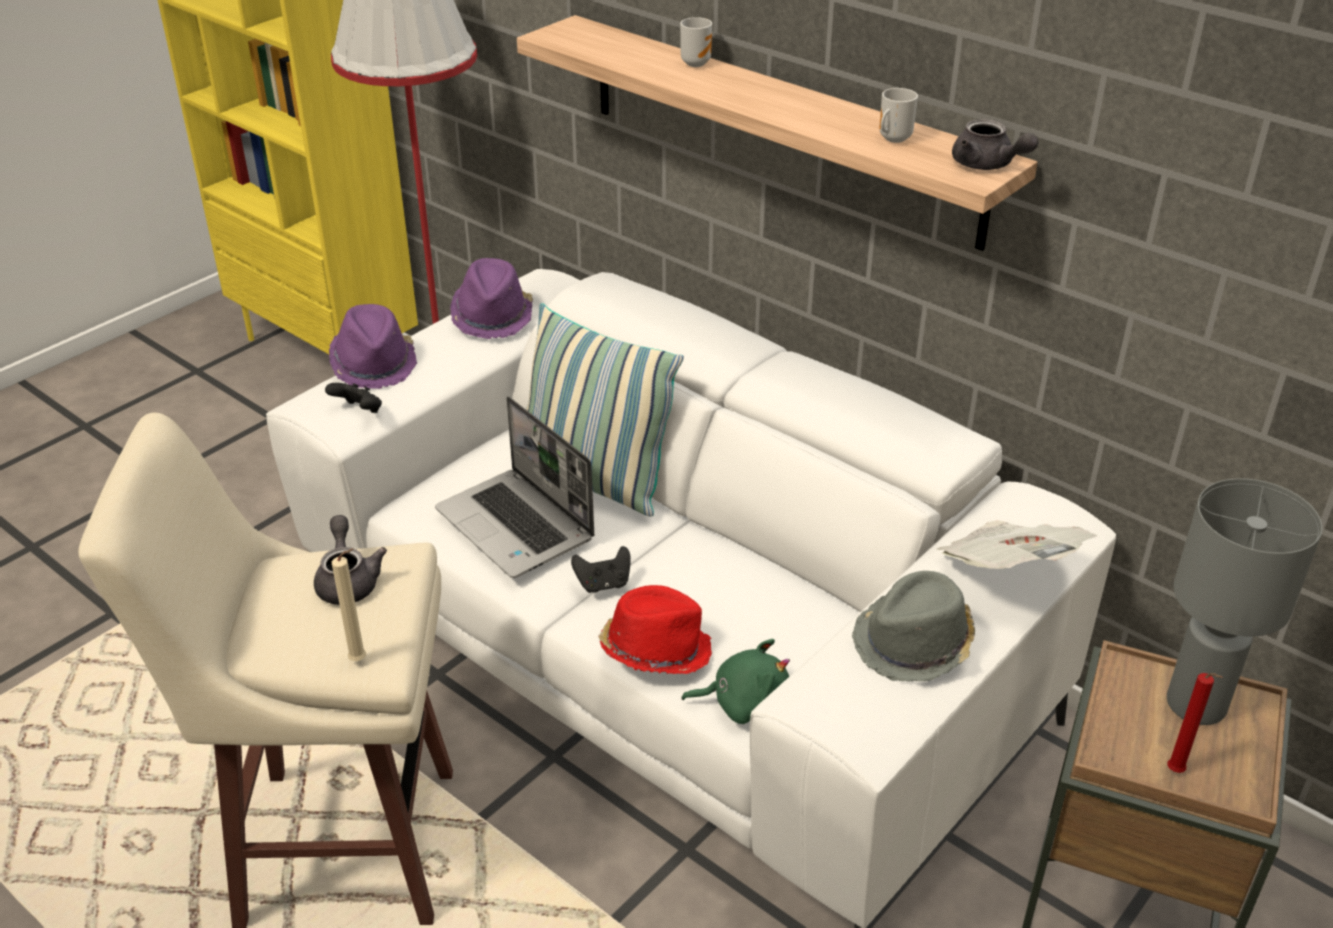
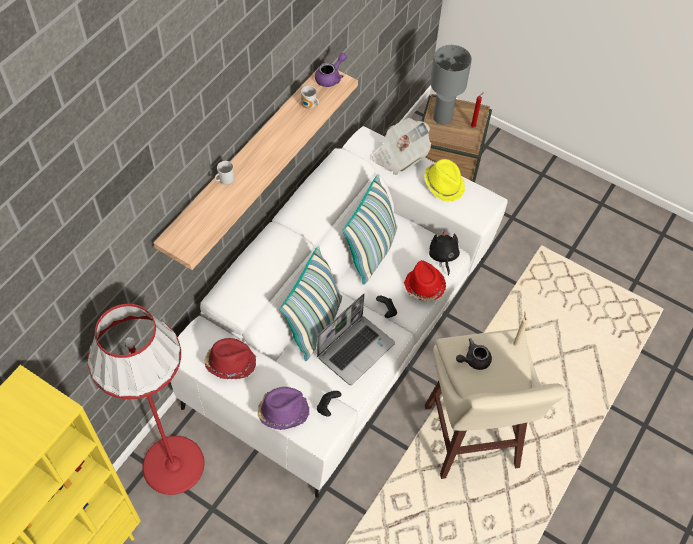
camera: 100 degrees left, 20 degrees up
purple hat [450,258,533,339] -> red hat [204,338,256,379]
green plush toy [681,639,790,724] -> black plush toy [429,230,460,276]
grey hat [852,571,975,682] -> yellow hat [425,159,465,202]
grey teapot [952,119,1038,170] -> purple teapot [315,53,347,87]
none -> pillow [342,174,397,285]

